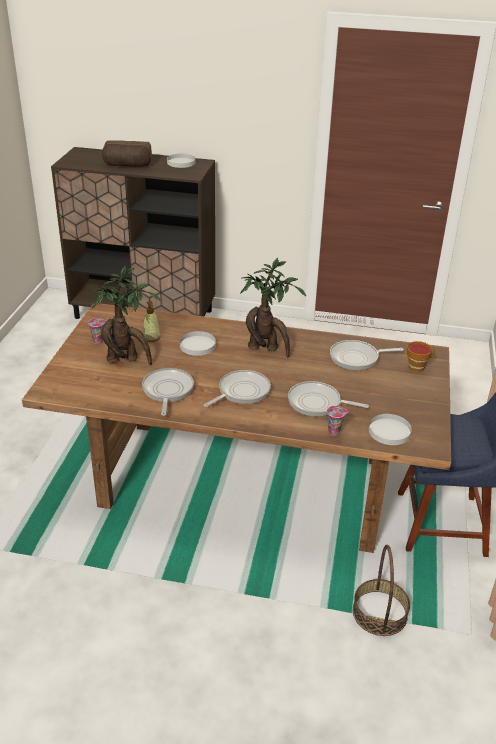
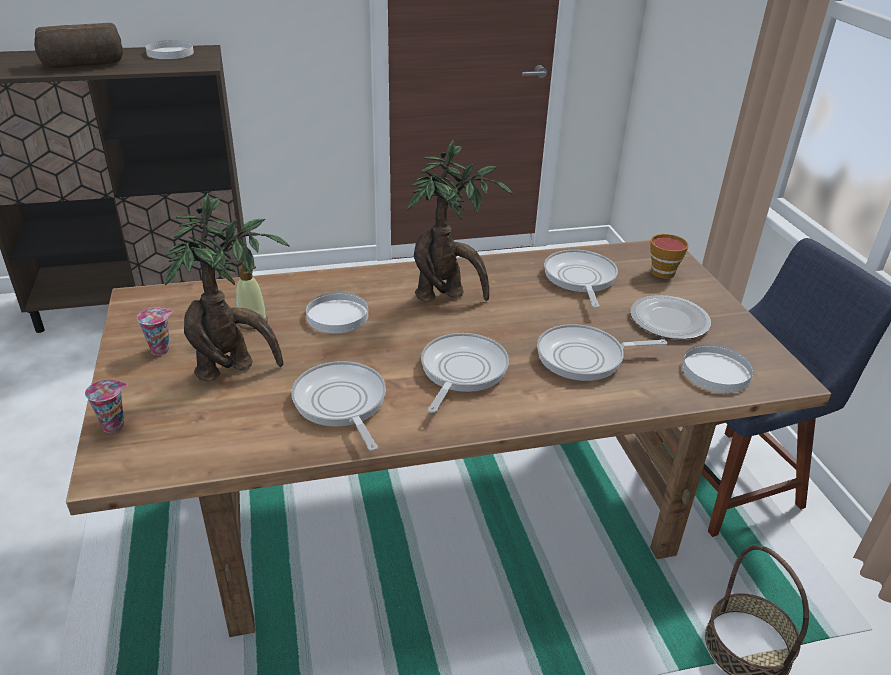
camera: 25 degrees left, 0 degrees up
cup [327,406,349,436] -> cup moved to [85,379,128,433]
frying pan [330,340,404,370] -> frying pan turned 120 degrees clockwise [544,250,618,308]
none -> plate [630,295,711,339]

